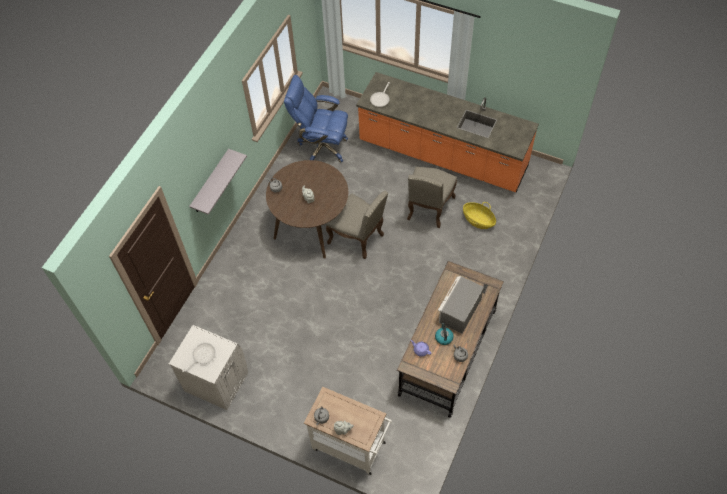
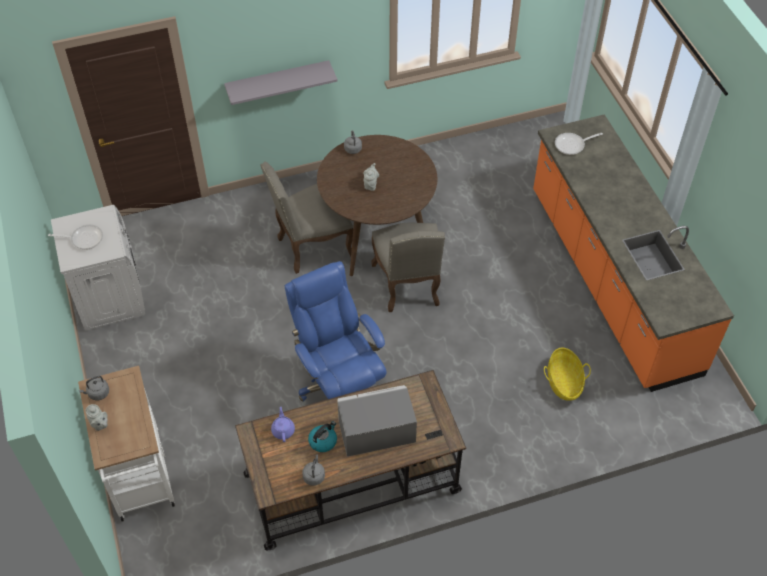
camera: 45 degrees right, 5 degrees down
blue office chair [284,75,348,163] -> blue office chair moved to [285,261,386,402]
grey chair [407,167,457,228] -> grey chair moved to [260,162,353,274]

